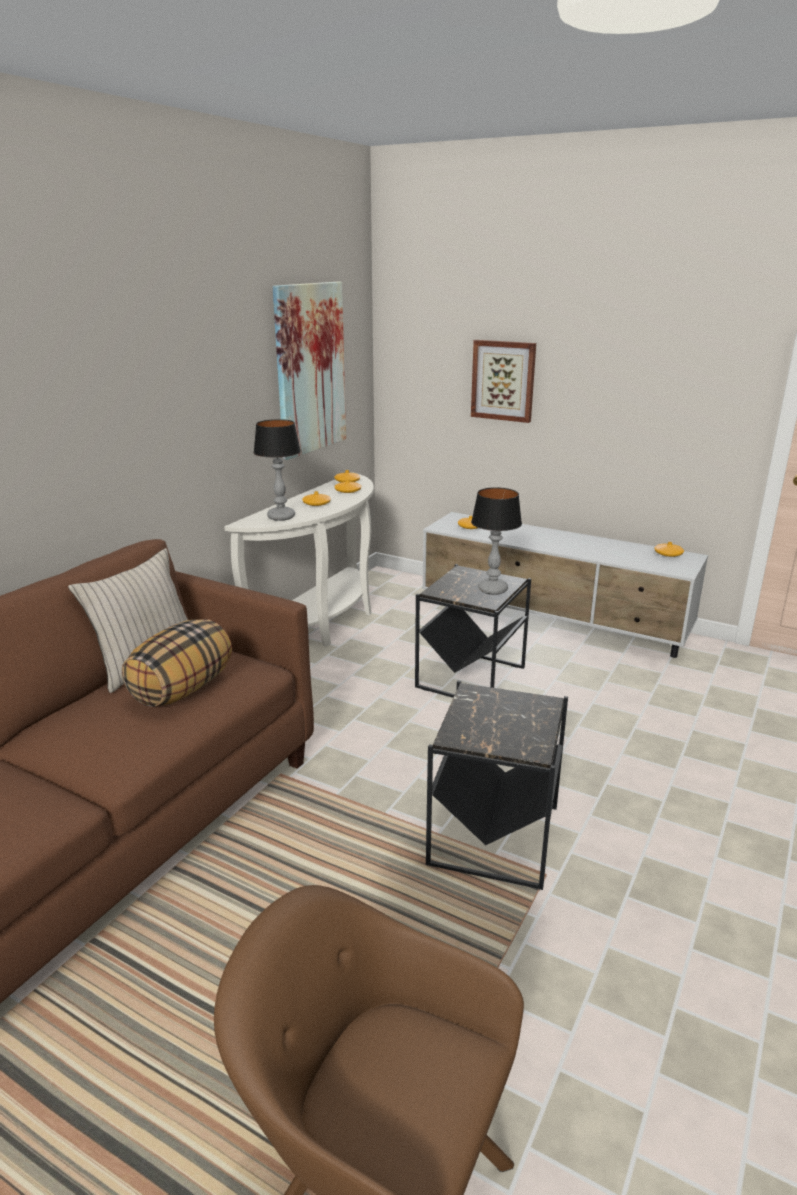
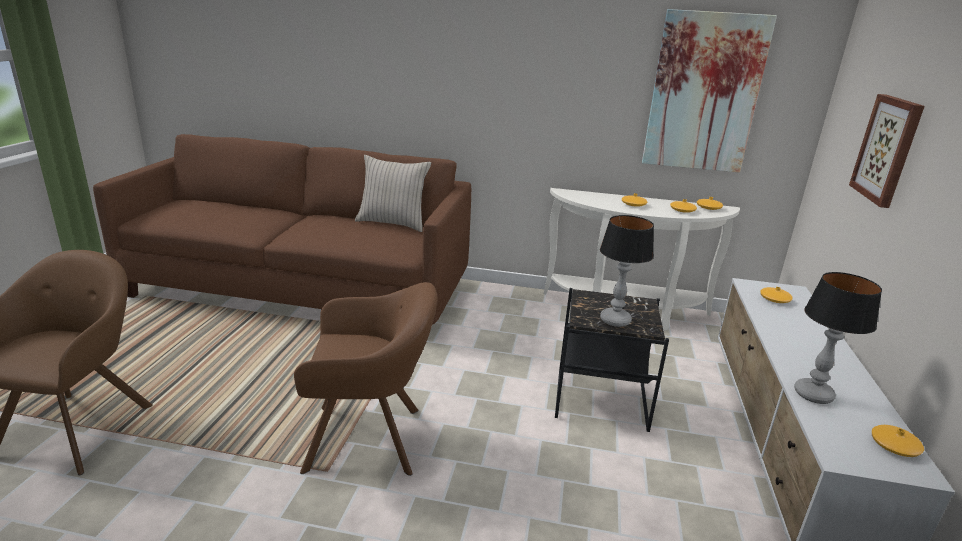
camera: 70 degrees right, 0 degrees up
pillow [122,619,232,707] -> none
table lamp [253,419,301,521] -> table lamp moved to [794,272,882,404]
black side table [426,680,568,890] -> brown armchair [294,282,437,476]

